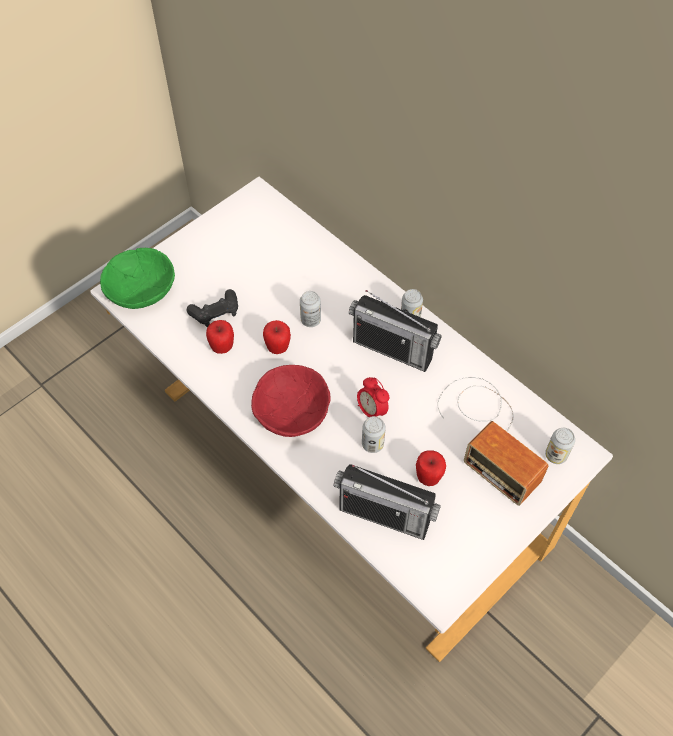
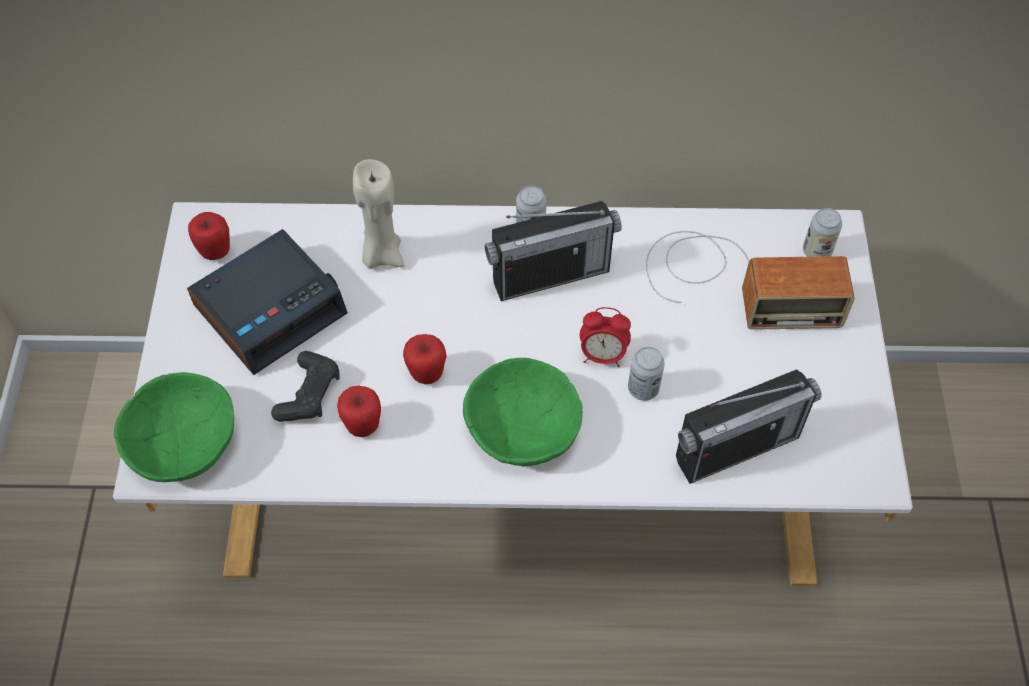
camera: 45 degrees left, 0 degrees up
red bowl [251,365,331,437] -> green bowl [463,358,583,466]
can [300,291,321,327] -> none
apple [416,450,446,486] -> apple moved to [188,212,230,260]
none -> alarm clock [187,229,348,375]
none -> beige candle [353,159,404,269]

